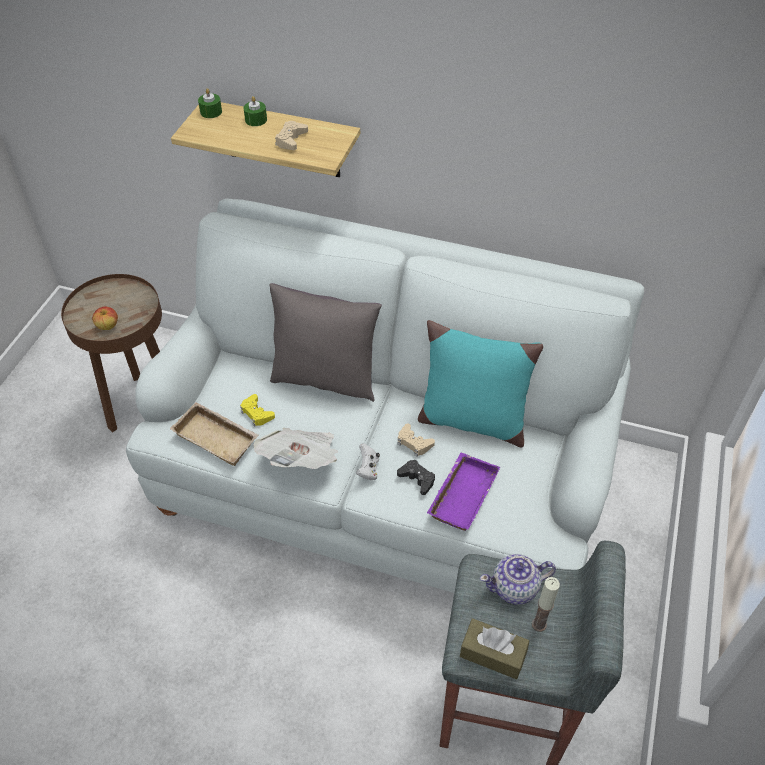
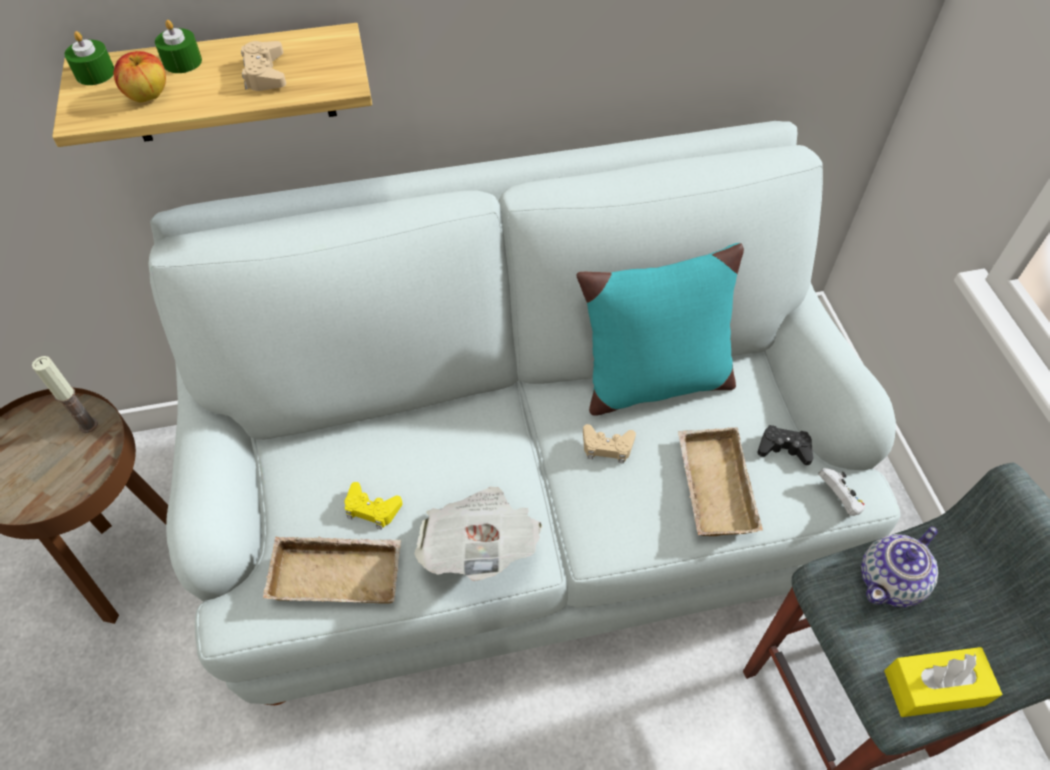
camera: 30 degrees left, 5 degrees up
apple [92,307,118,330] -> apple moved to [114,51,166,102]
grey pillow [269,283,382,402] -> none
white game controller [356,443,380,480] -> white game controller moved to [818,468,865,516]
black game controller [397,460,435,495] -> black game controller moved to [757,425,814,465]
purple tray [427,452,500,531] -> beige tray [678,427,763,536]
brown tissue box [460,618,529,679] -> yellow tissue box [884,647,1002,717]
candle [532,577,560,632] -> candle moved to [32,356,98,433]

